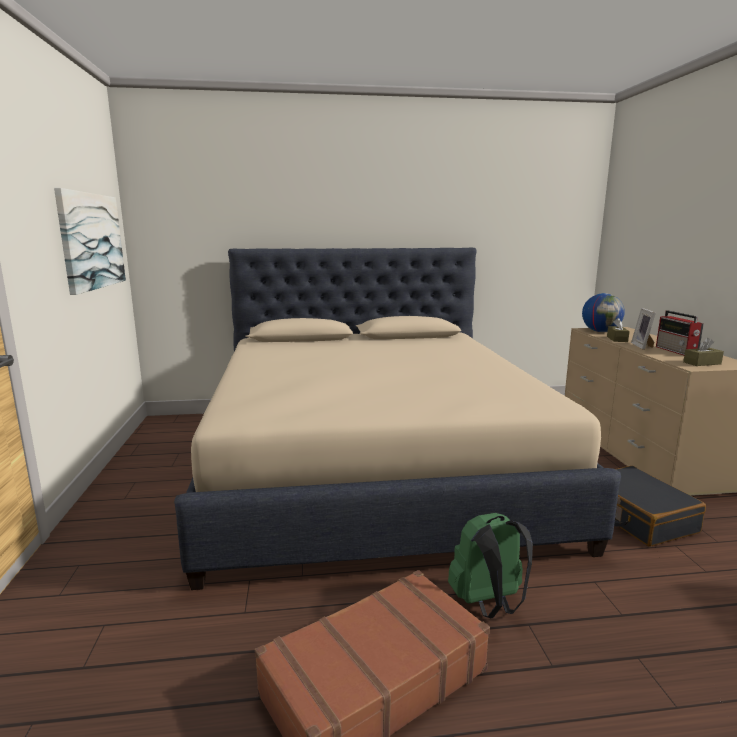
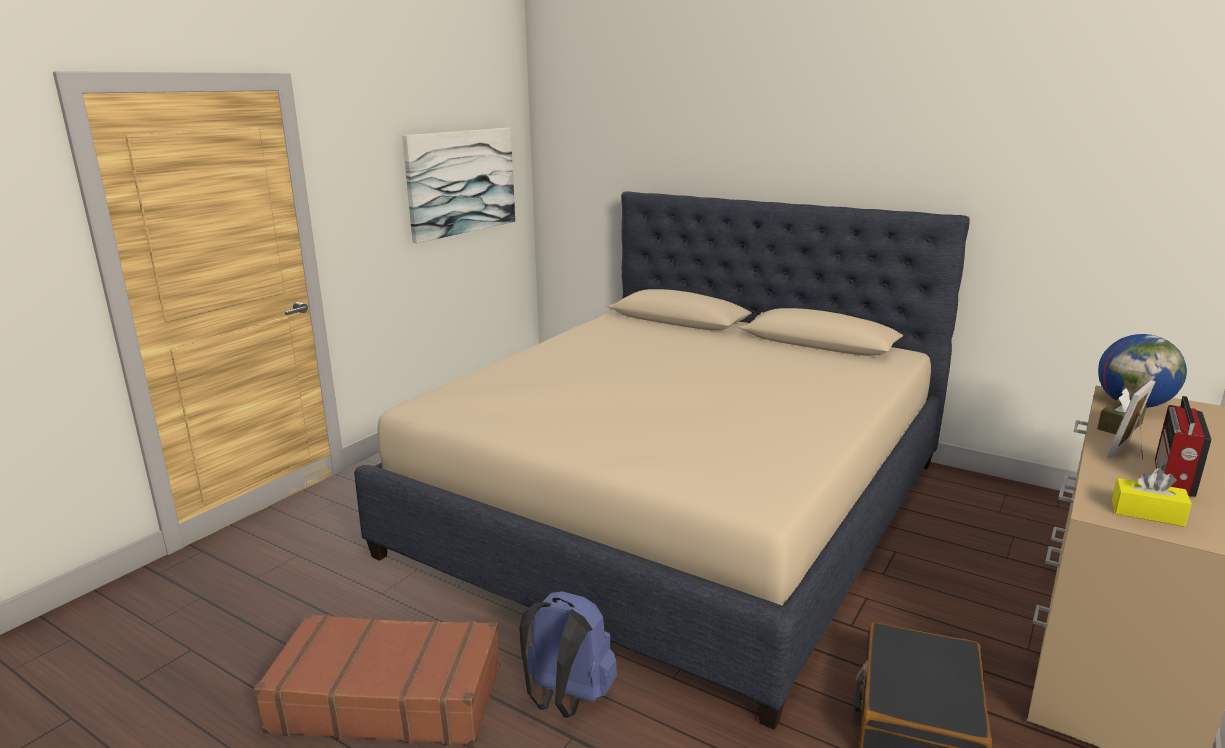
camera: 40 degrees right, 5 degrees up
green backpack [448,513,533,618] -> blue backpack [519,591,617,718]
brown tissue box [683,338,724,366] -> yellow tissue box [1112,468,1192,527]

